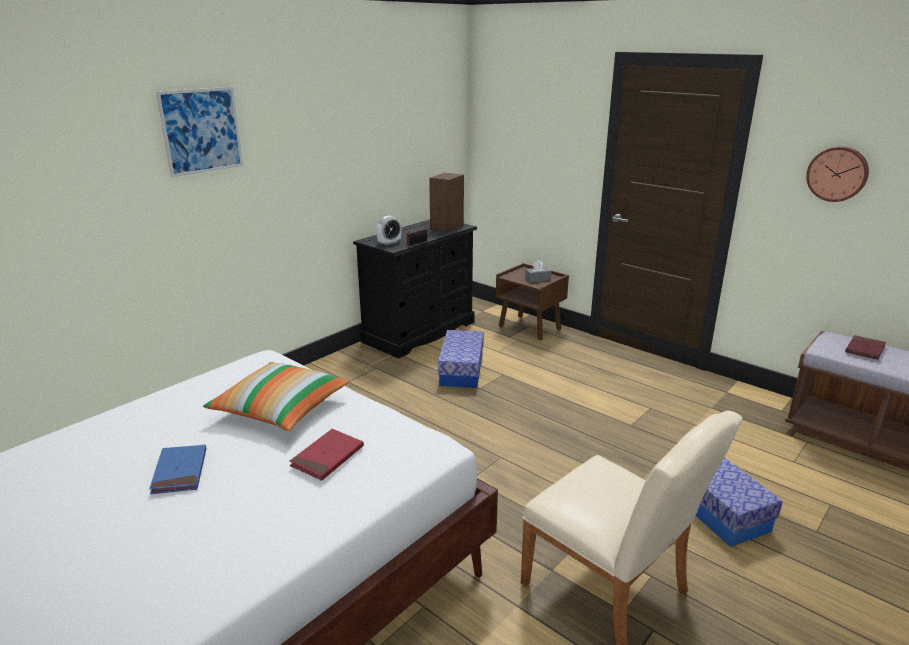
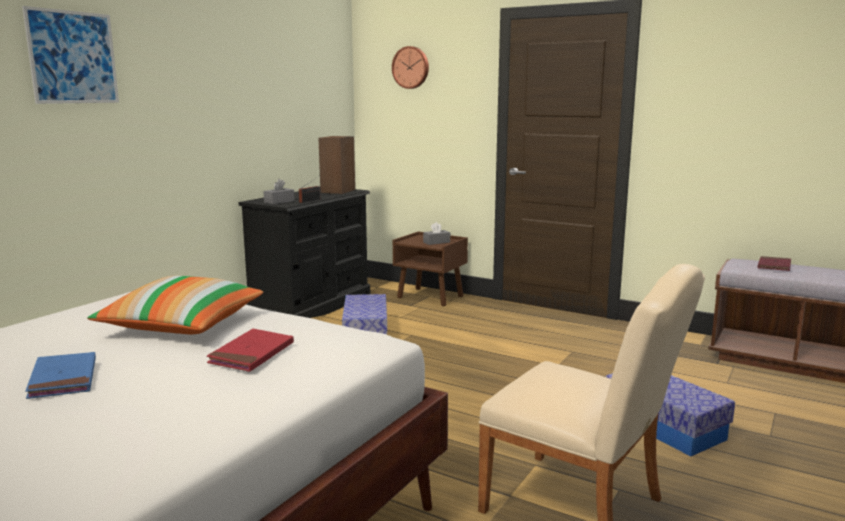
camera: 10 degrees left, 10 degrees down
alarm clock [376,216,401,245] -> grey tissue box [263,179,295,204]
wall clock [806,146,869,202] -> wall clock moved to [392,46,429,89]

